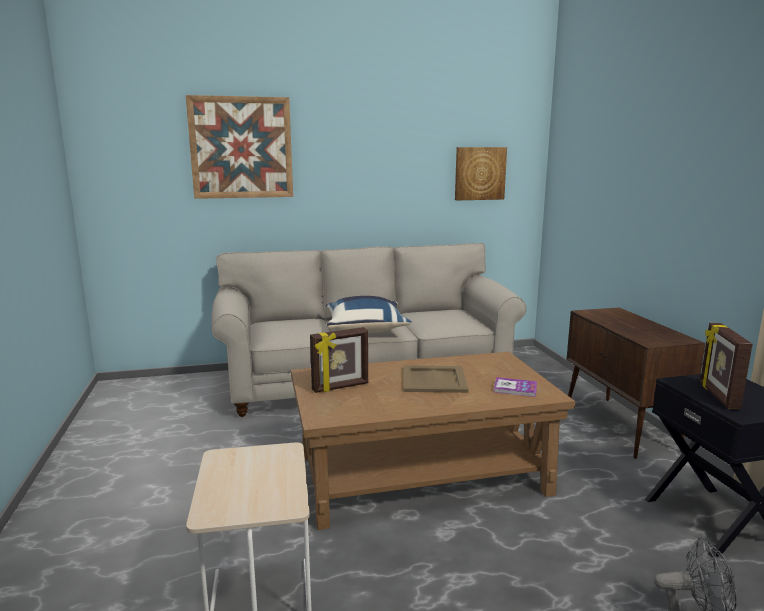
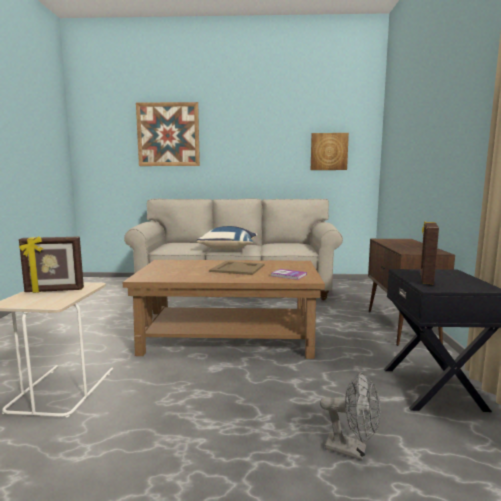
camera: 15 degrees right, 5 degrees down
picture frame [310,327,368,393] -> picture frame moved to [19,237,84,293]

